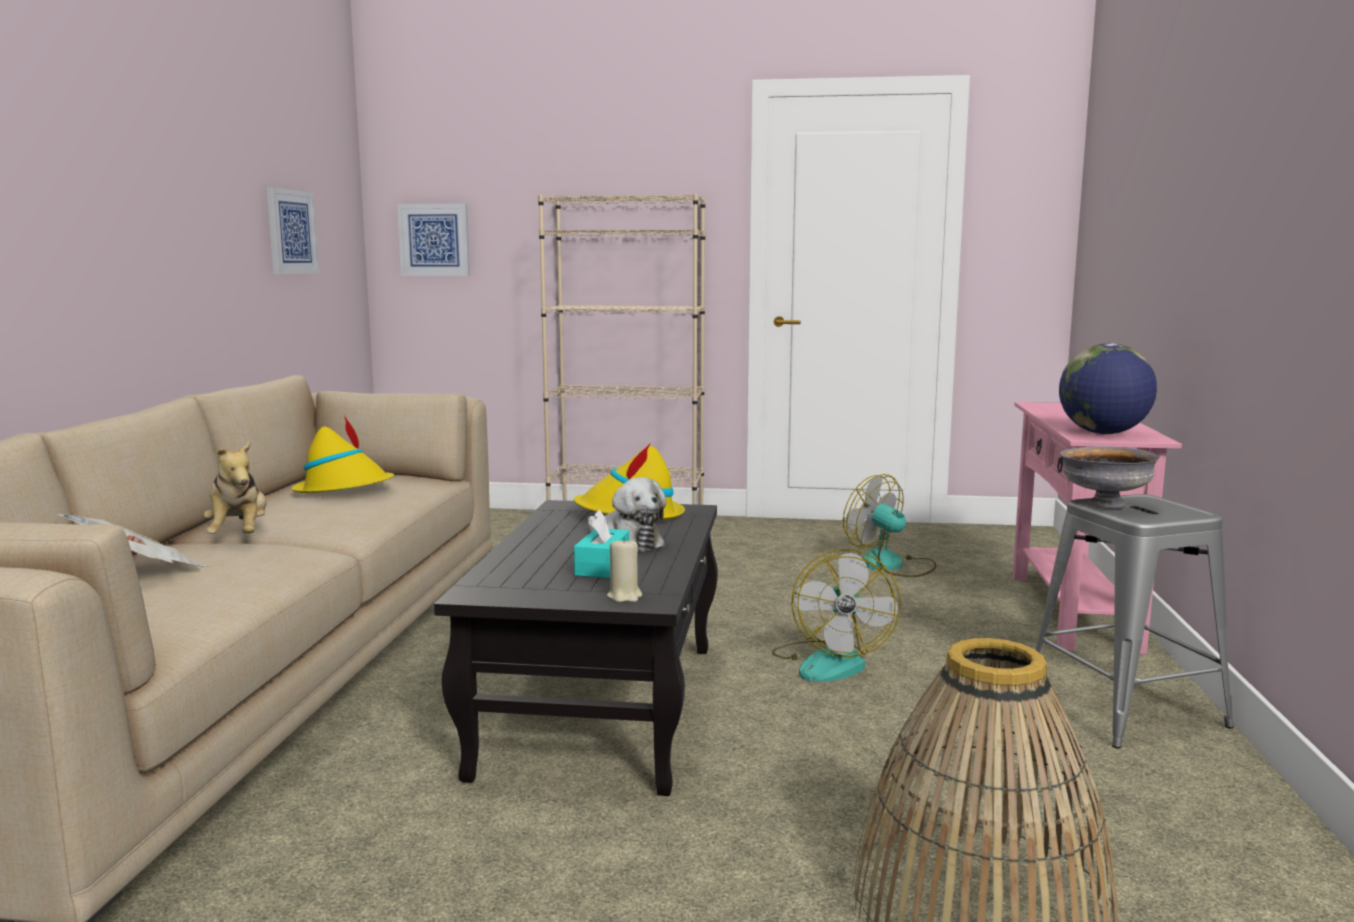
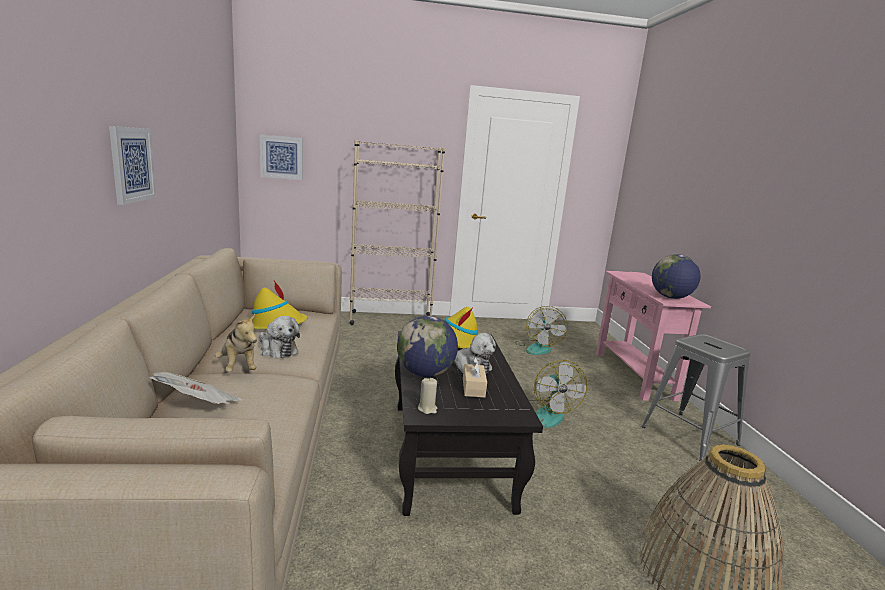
camera: 15 degrees left, 5 degrees up
picture [267,187,319,274] -> picture moved to [109,126,156,205]
turquoise tissue box [574,509,629,578] -> beige tissue box [463,357,487,398]
beige candle [607,537,642,602] -> beige candle moved to [418,378,437,414]
fan [843,474,937,577] -> fan turned 120 degrees counterclockwise [515,306,568,355]
grey bowl [1060,446,1160,508] -> none
none -> plush toy [259,316,300,358]
none -> globe [397,316,458,377]

